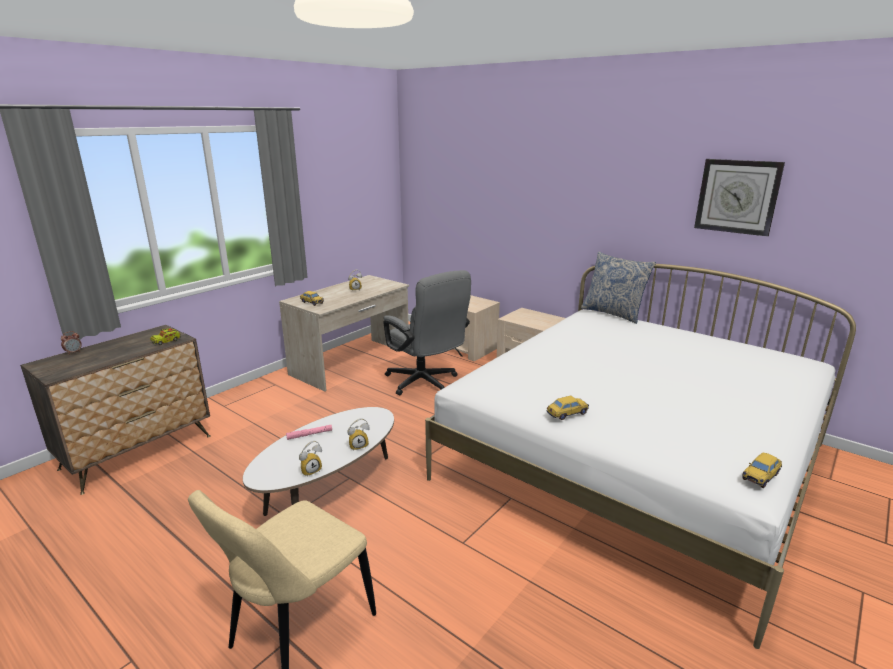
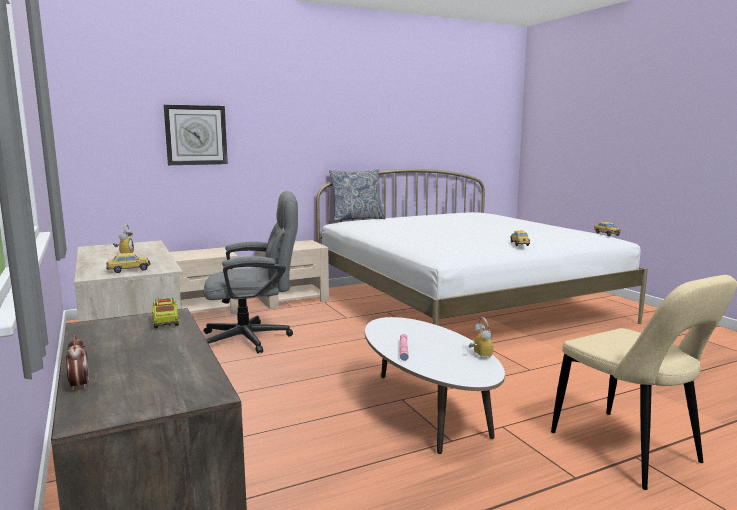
camera: 65 degrees left, 10 degrees down
alarm clock [348,418,370,451] -> none
wall clock [694,159,785,237] -> wall clock moved to [164,105,228,165]

